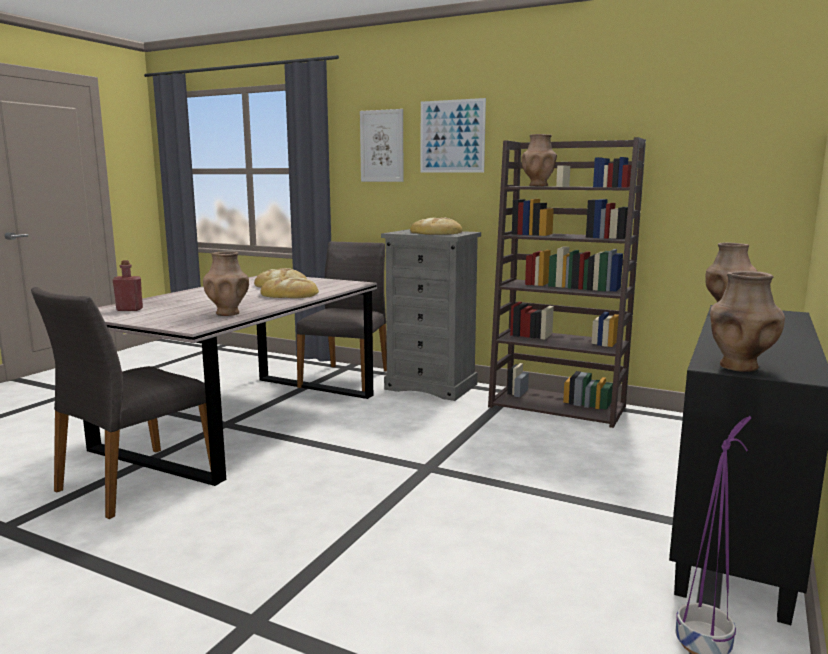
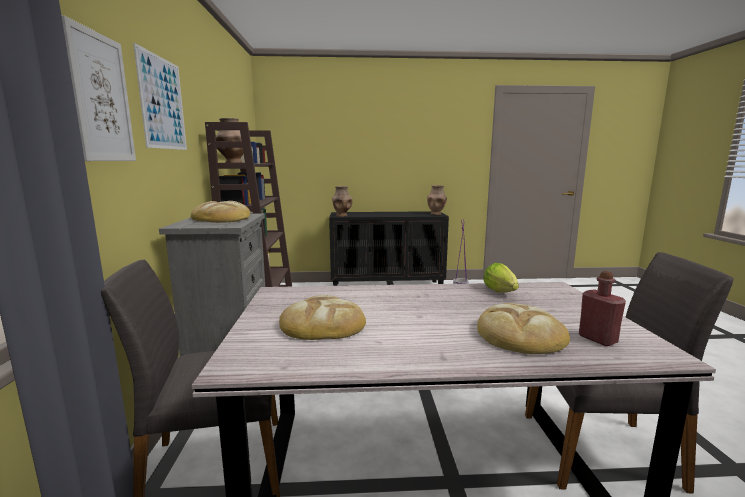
camera: 120 degrees left, 0 degrees up
brown vase [203,251,249,316] -> lettuce [483,263,519,293]
bread [261,276,319,298] -> bread moved to [477,303,570,354]

